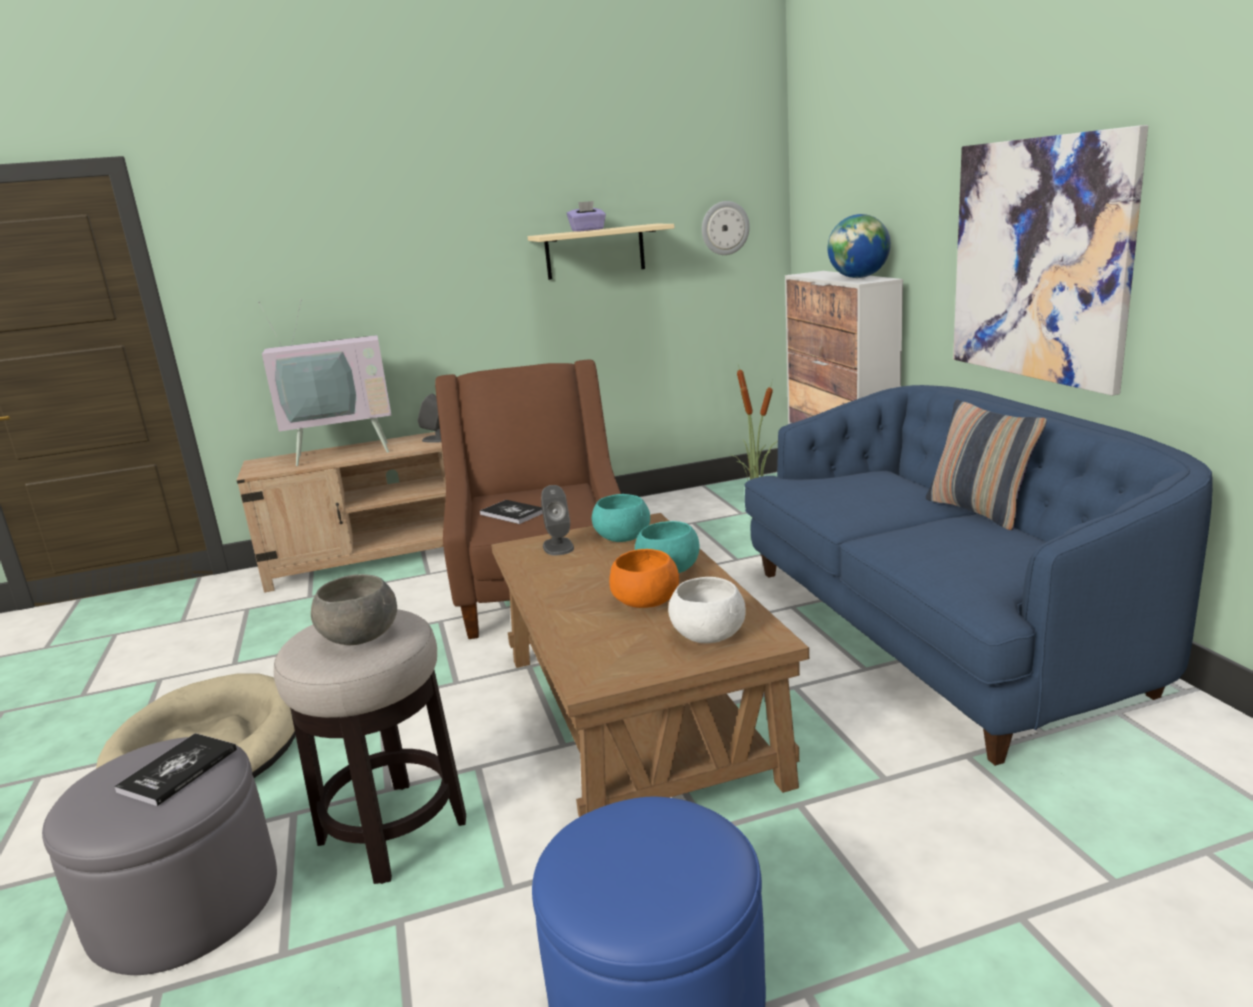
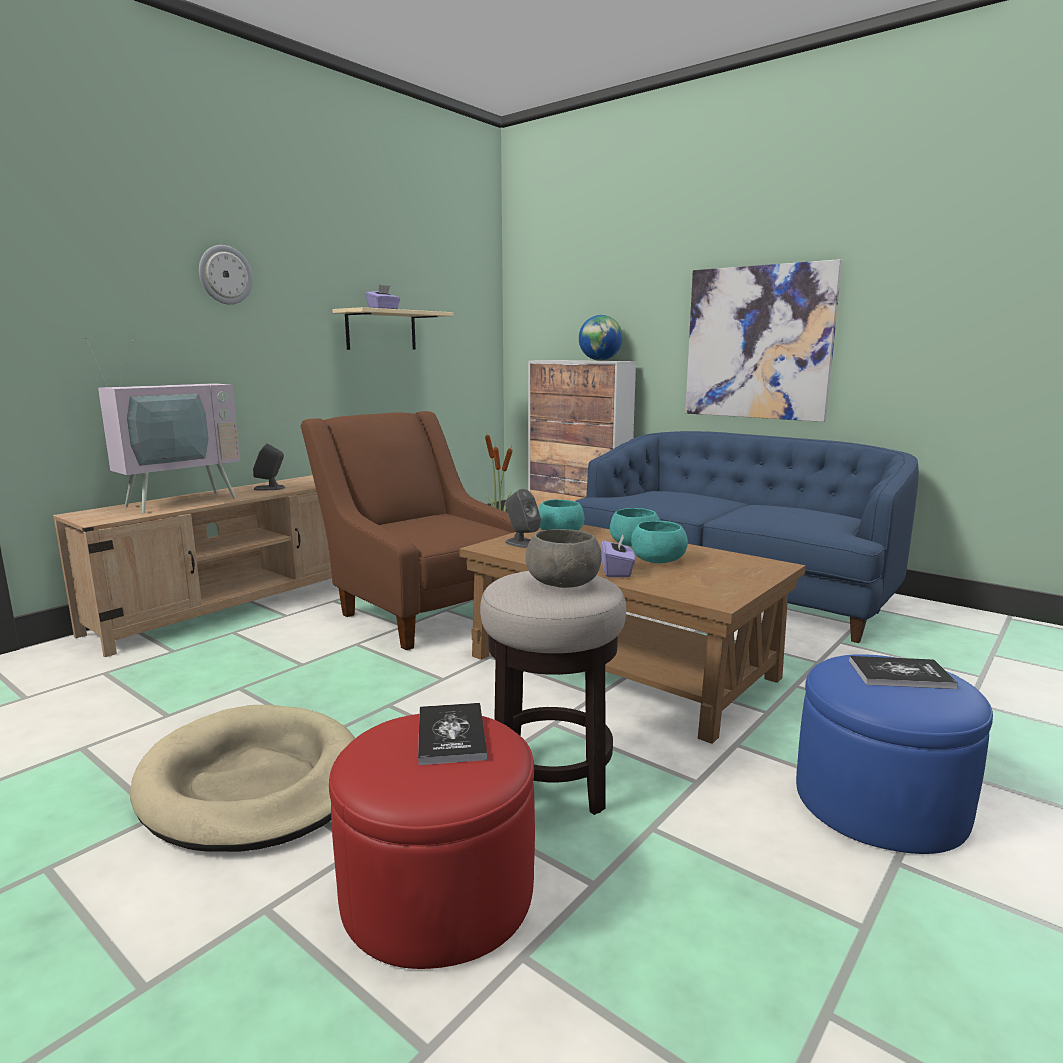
camera: 35 degrees left, 5 degrees down
grey ottoman [42,737,277,975] -> red ottoman [329,714,535,969]
book [480,500,543,524] -> book moved to [849,656,958,689]
orange bowl [609,549,679,608] -> turquoise bowl [631,521,688,563]
white bowl [668,577,746,643] -> none
wall clock [702,201,750,255] -> wall clock moved to [199,245,253,305]
pillow [926,399,1047,530] -> none
none -> purple tissue box [601,534,635,577]

